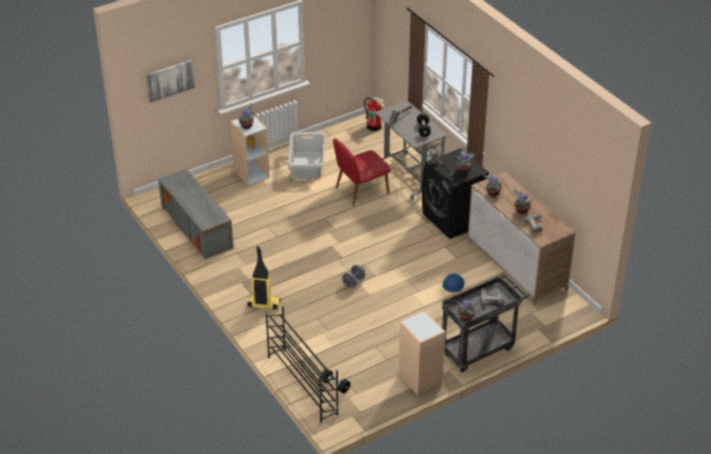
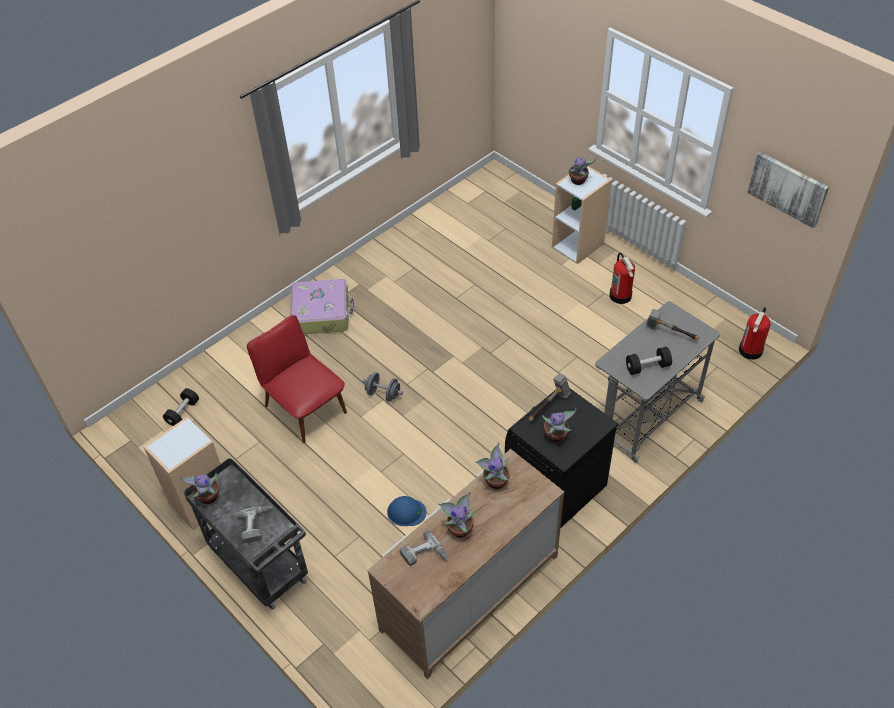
camera: 80 degrees right, 10 degrees up
picture [146,60,195,103] -> picture moved to [747,152,829,228]
grey bench [158,169,234,259] -> none
vacuum cleaner [248,246,281,311] -> suitcase [290,279,354,334]
black shoe rack [266,307,339,423] -> none
grey laundry basket [288,132,325,179] -> fire extinguisher [609,253,635,304]
red chair [333,138,391,206] -> red chair moved to [247,315,347,443]

